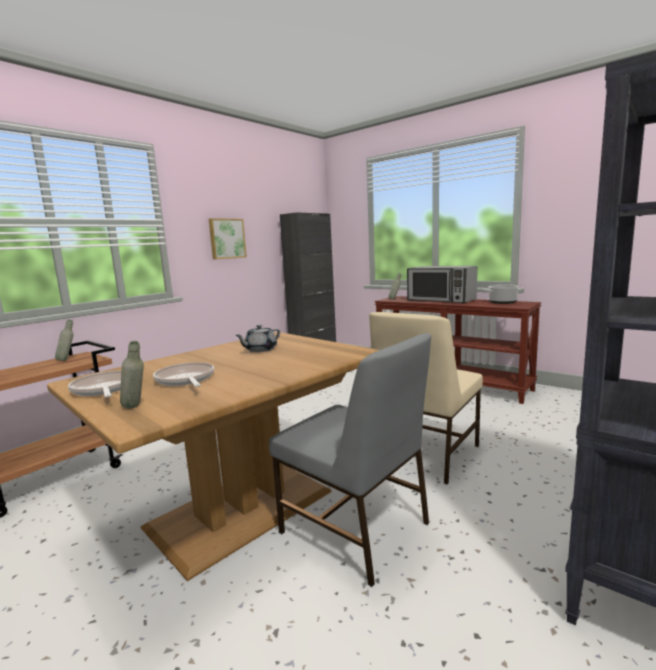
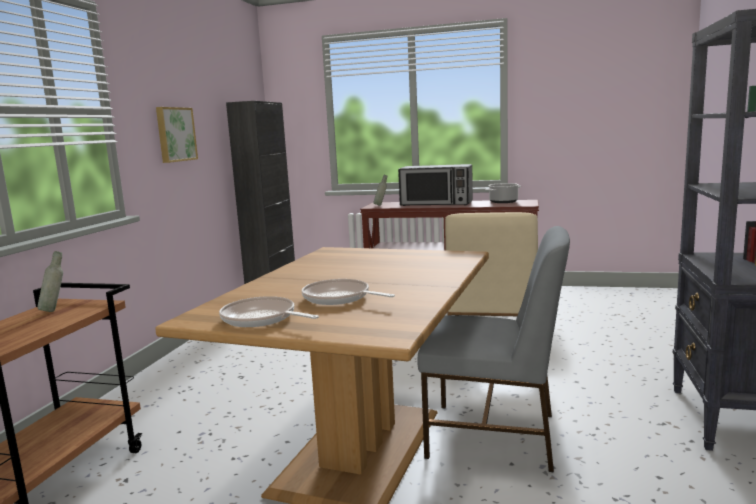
camera: 25 degrees left, 0 degrees up
grey bottle [120,341,144,409] -> none
grey teapot [235,325,280,352] -> none

